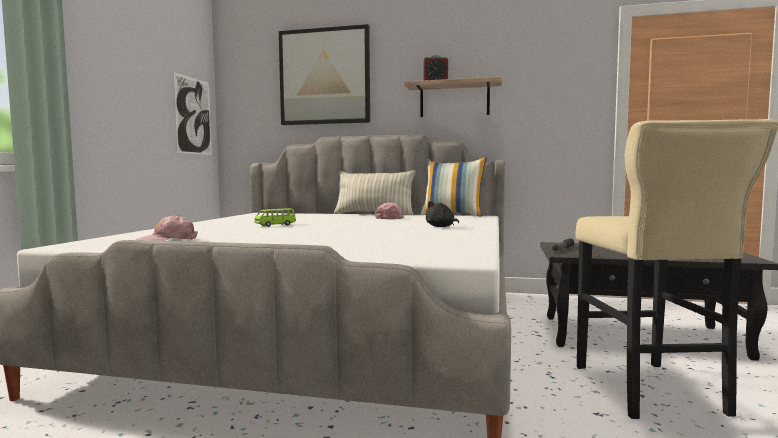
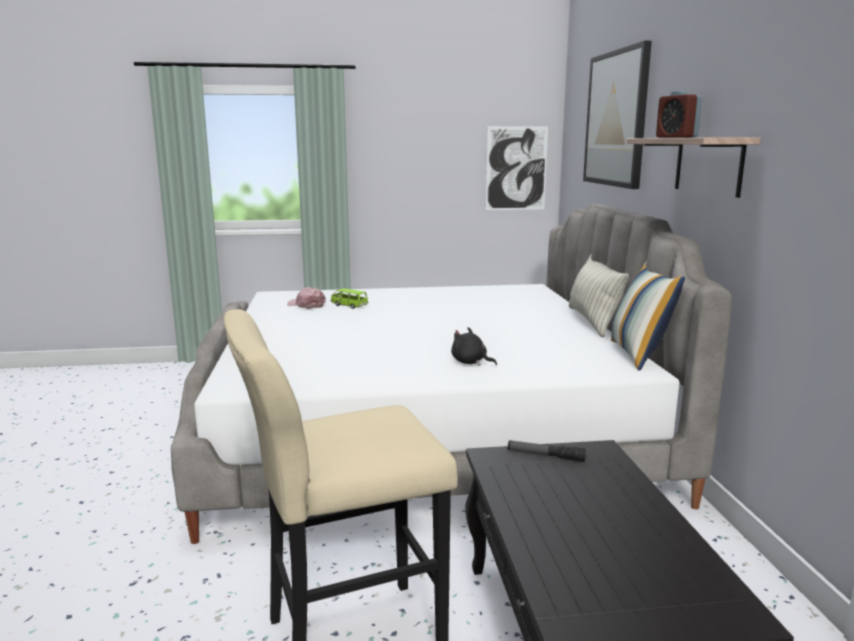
camera: 70 degrees right, 10 degrees up
green toy car [254,208,296,227] -> green toy car moved to [330,288,368,309]
pink cap [375,202,405,219] -> none

